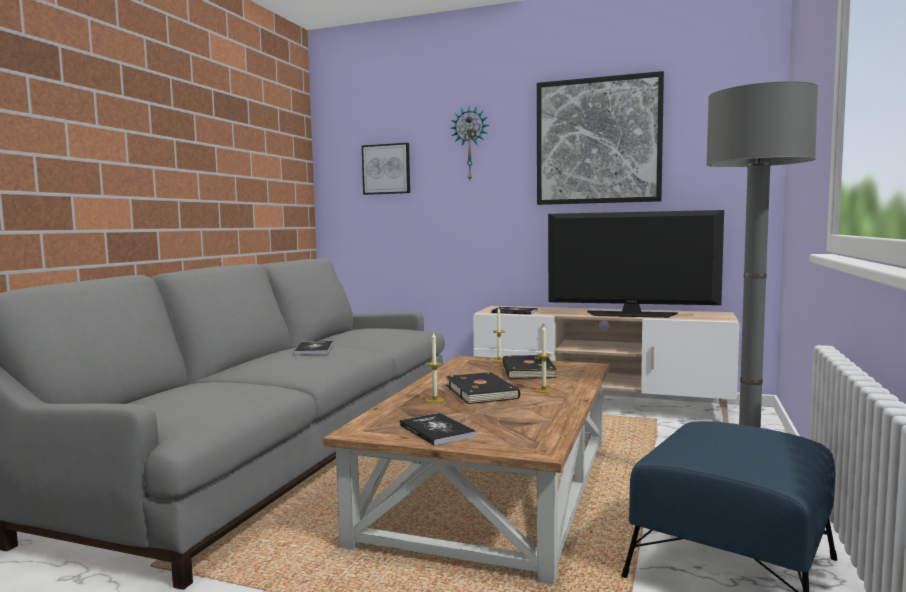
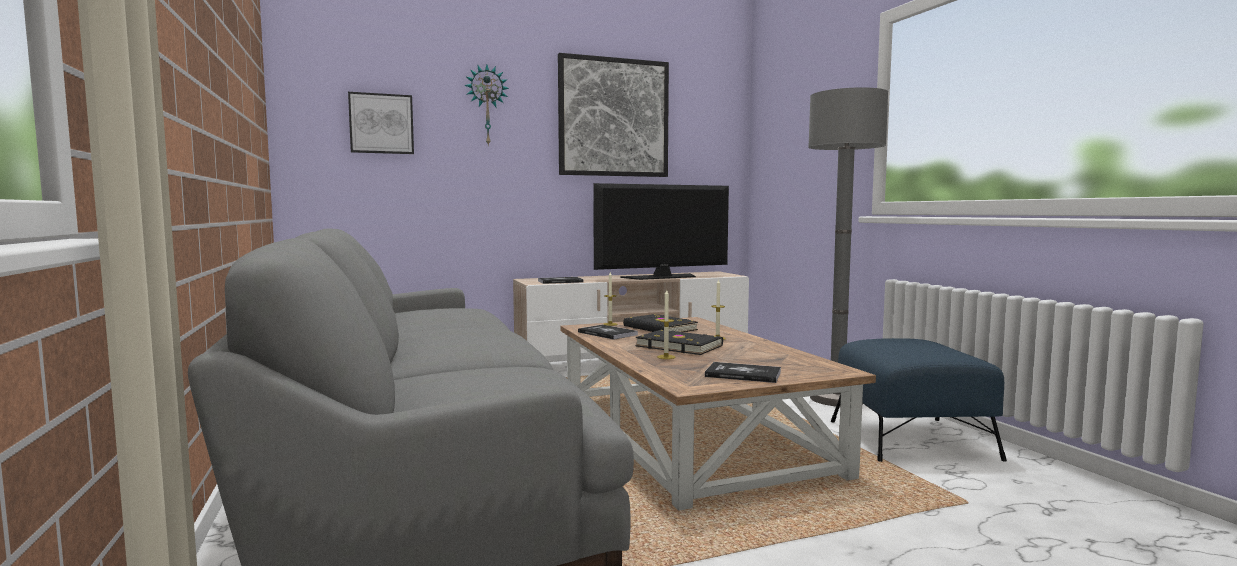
camera: 40 degrees left, 0 degrees up
book [294,341,333,355] -> book moved to [578,325,638,340]

